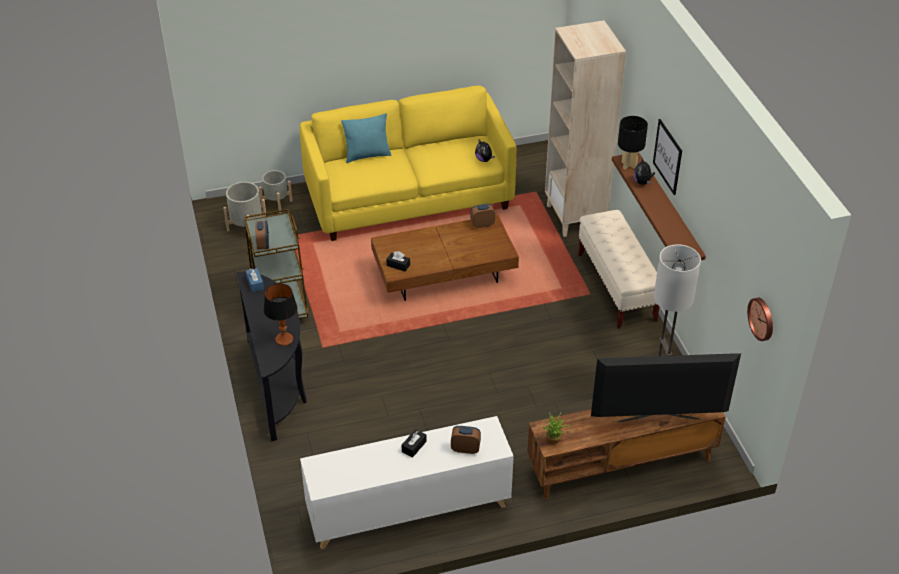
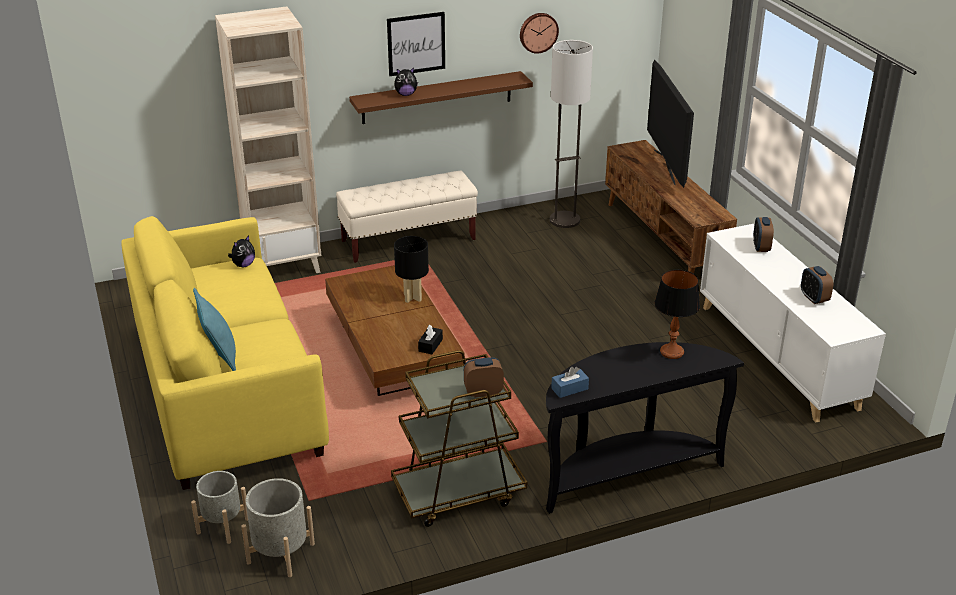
camera: 95 degrees left, 10 degrees down
black tissue box [402,429,427,457] -> none
alarm clock [471,204,495,228] -> alarm clock moved to [801,266,834,304]
potted plant [544,412,569,445] -> none
black table lamp [618,116,648,169] -> black table lamp moved to [394,236,429,303]
wall clock [747,298,773,341] -> wall clock moved to [520,13,559,54]

